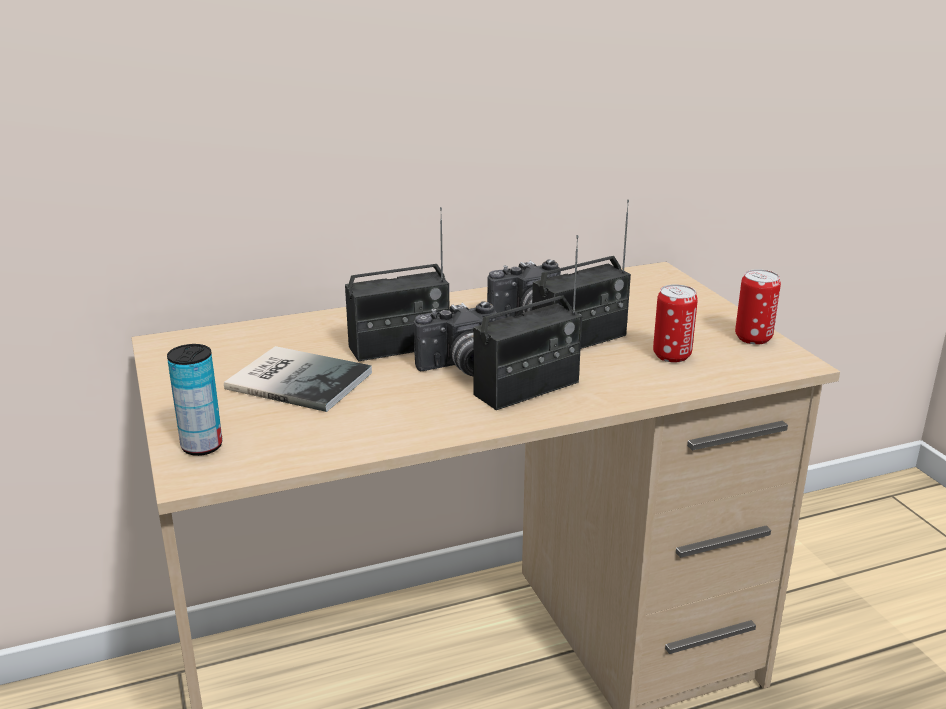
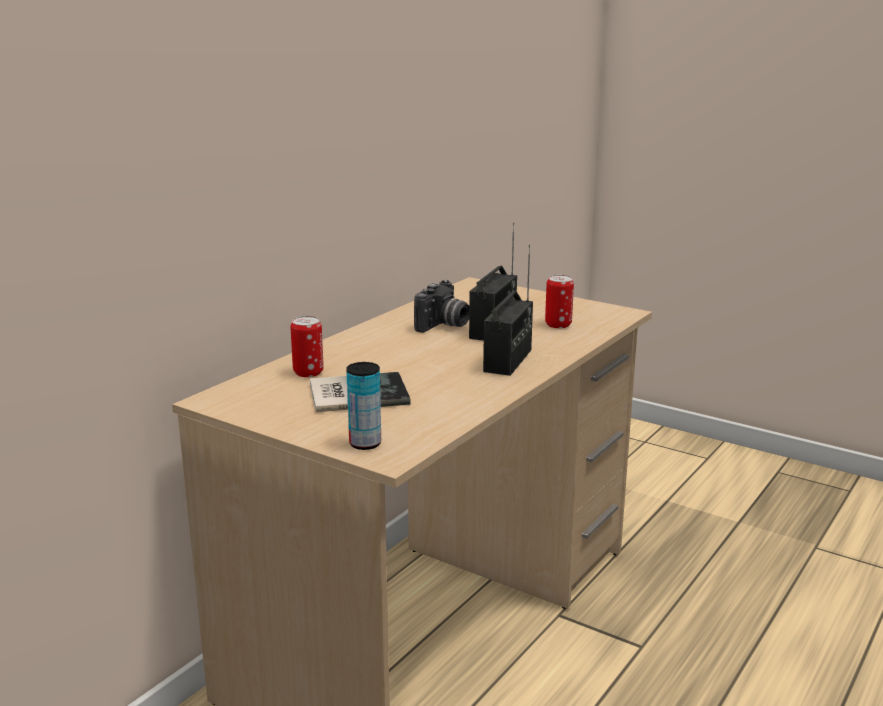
camera: 35 degrees left, 5 degrees down
radio [345,207,449,361] -> none
camera [414,301,497,376] -> none
can [735,269,781,345] -> can moved to [291,316,324,377]

